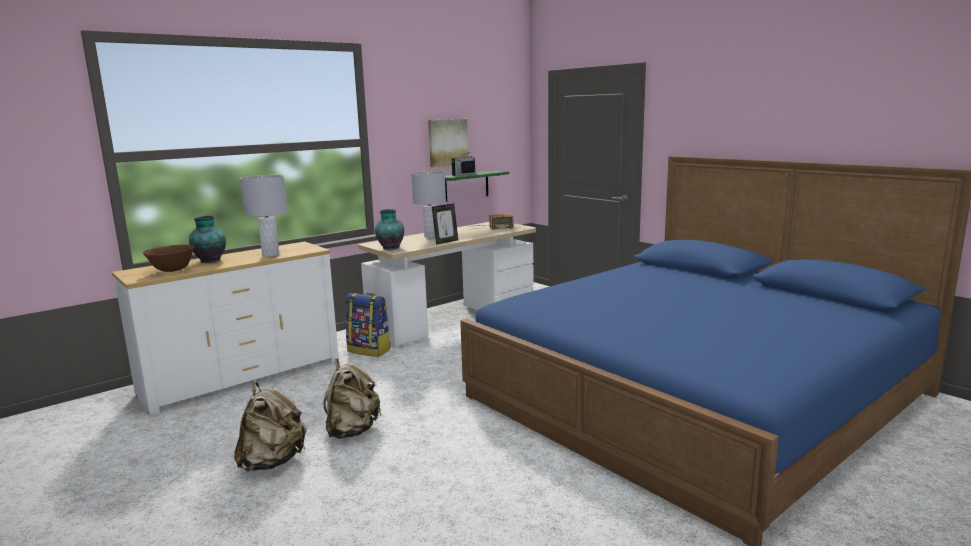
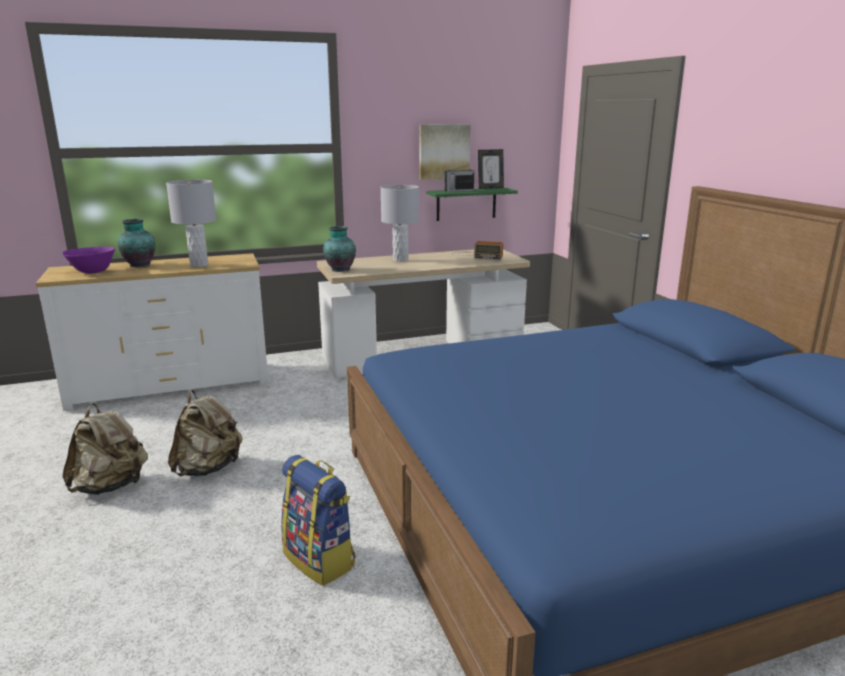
camera: 20 degrees right, 5 degrees up
brown bowl [143,245,195,272] -> purple bowl [62,246,115,274]
backpack [345,293,391,357] -> backpack moved to [281,455,356,586]
picture frame [432,204,458,245] -> picture frame moved to [478,149,504,189]

